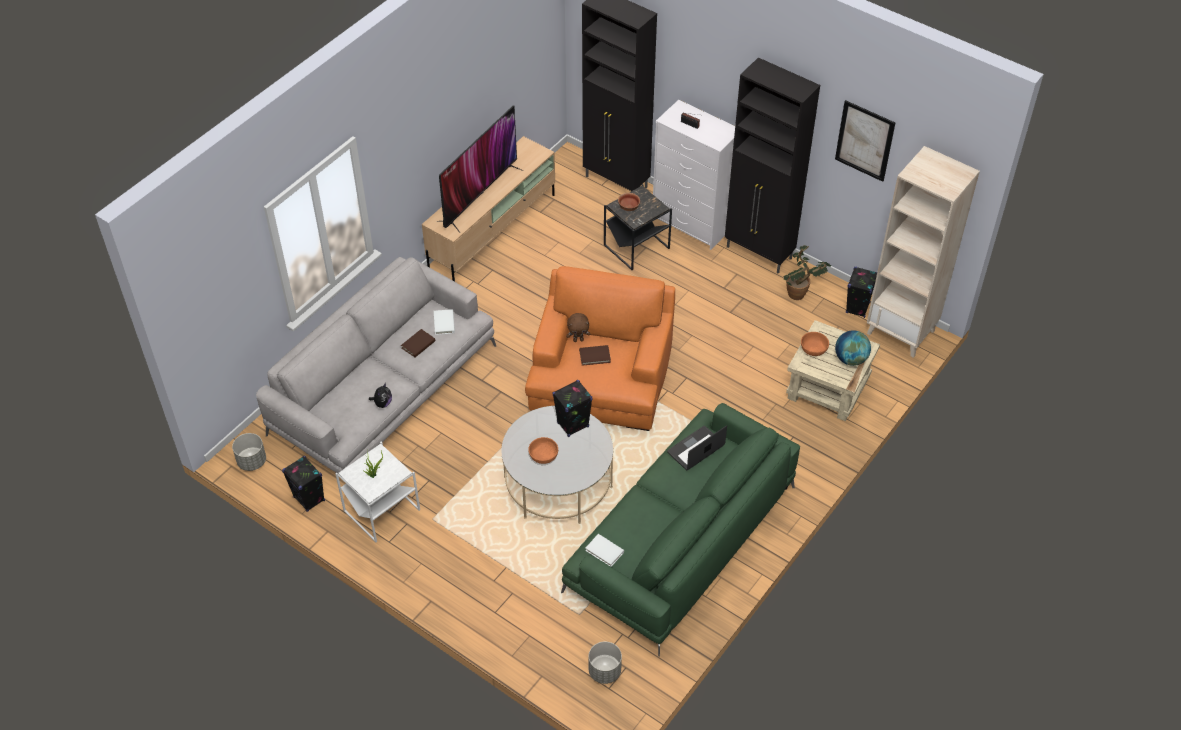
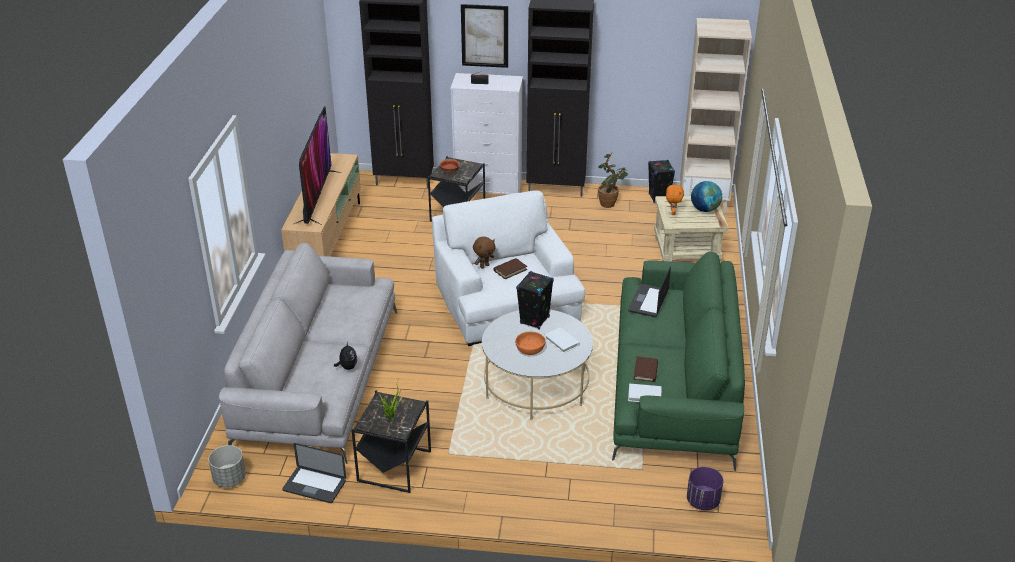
camera: 30 degrees left, 15 degrees down
black speaker [282,456,325,512] -> laptop [282,443,346,503]
white side table [335,442,420,542] -> black side table [351,390,431,493]
brown book [401,329,436,357] -> brown book moved to [634,356,658,382]
white book [434,309,455,335] -> white book moved to [545,327,580,353]
orange armchair [525,266,675,431] -> white armchair [432,190,585,346]
grey planter [589,642,622,684] -> purple planter [687,467,723,510]
orange bowl [801,332,829,356] -> orange plush toy [666,184,684,215]
picture [835,100,895,182] -> picture moved to [461,4,508,68]

